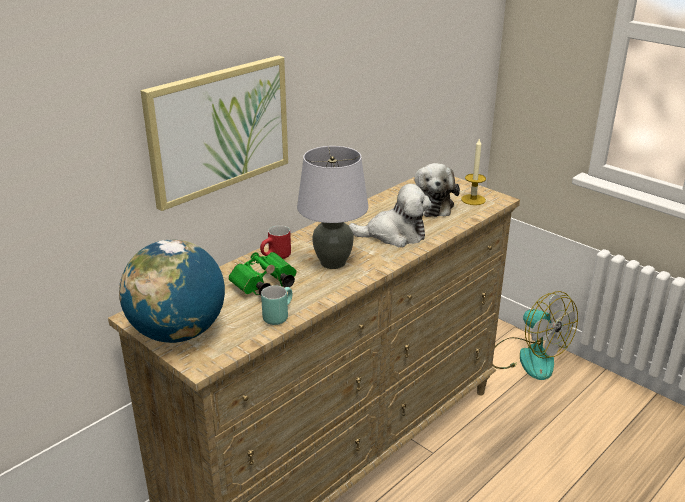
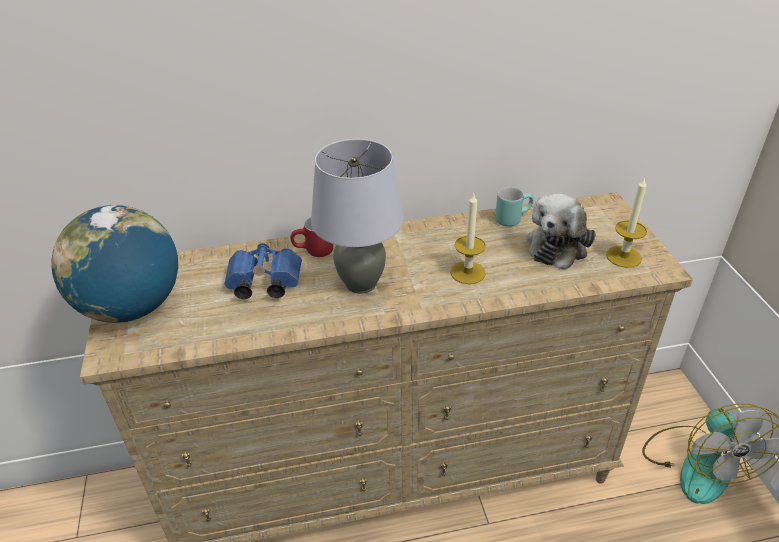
camera: 35 degrees right, 10 degrees up
picture [140,55,288,211] -> none
green binoculars [228,252,297,296] -> blue binoculars [224,243,302,299]
turquoise mug [261,285,293,325] -> turquoise mug moved to [495,187,533,227]
plush toy [348,184,432,247] -> candle [450,194,486,284]

